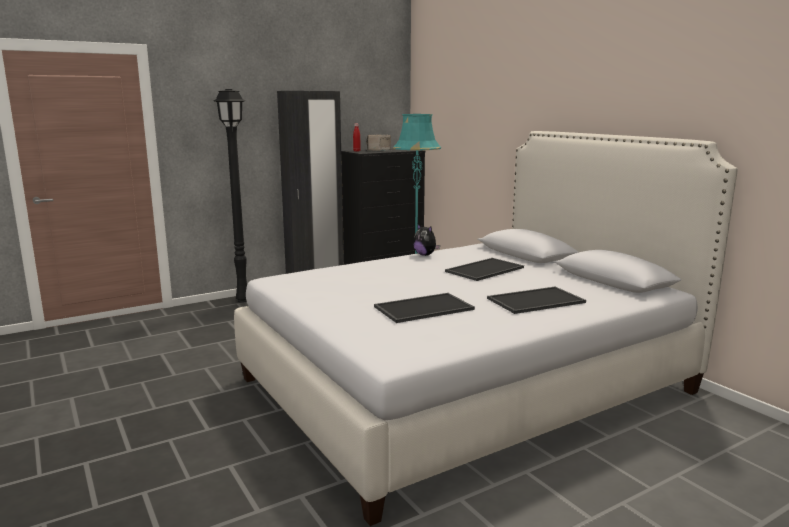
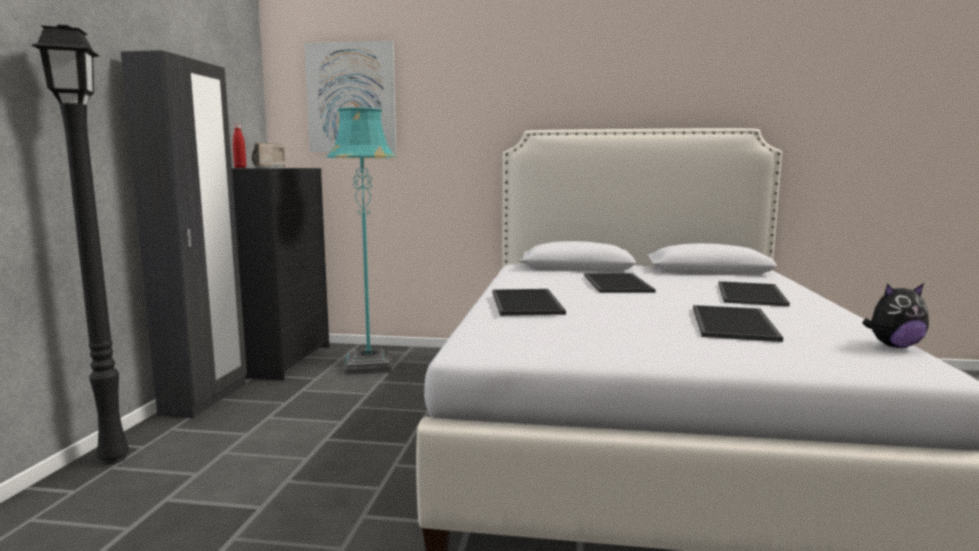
camera: 50 degrees left, 5 degrees down
plush toy [413,224,440,256] -> plush toy moved to [863,283,929,348]
none -> picture [304,41,396,152]
none -> tray [492,289,566,316]

